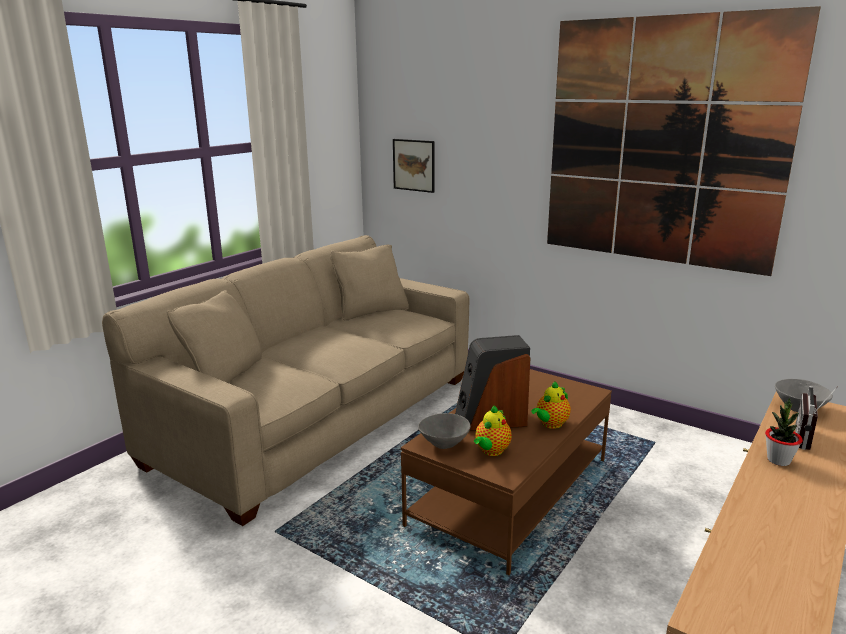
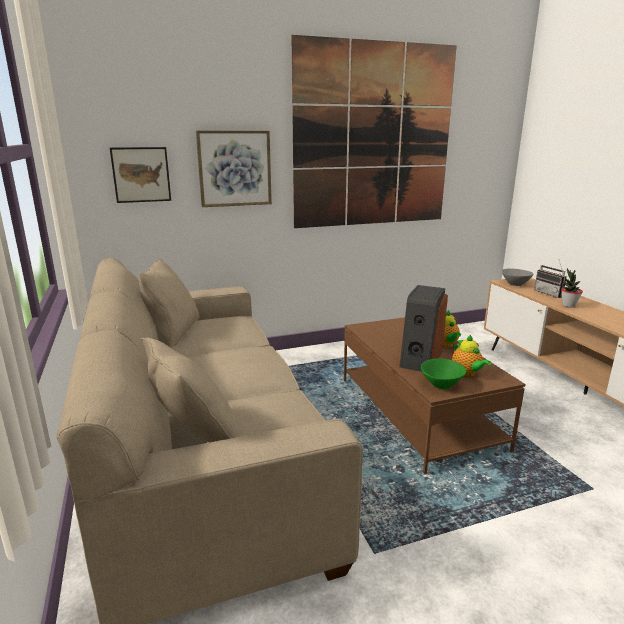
camera: 55 degrees left, 0 degrees up
grey bowl [418,413,470,449] -> green bowl [421,359,466,389]
none -> picture [196,130,272,207]

